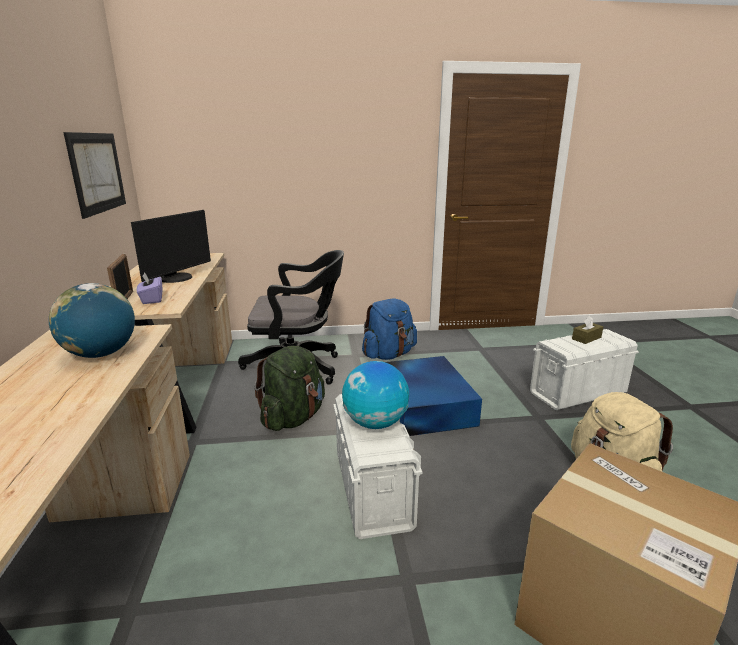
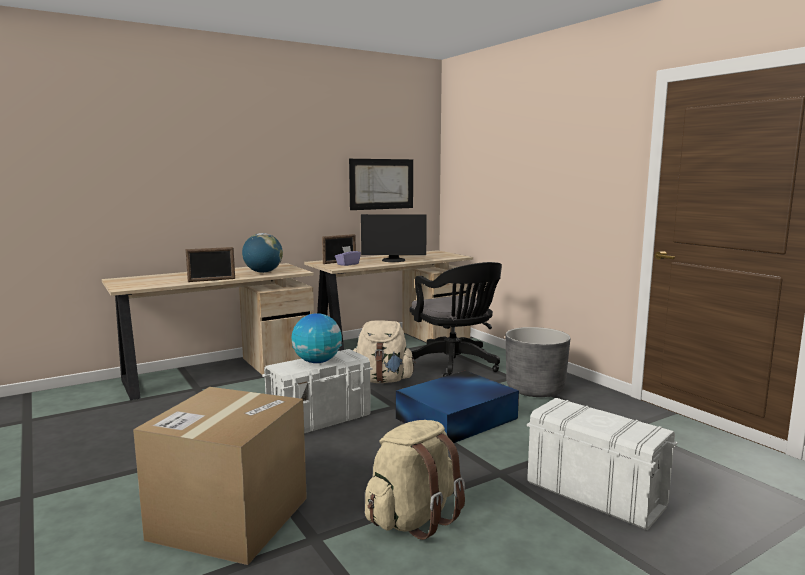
camera: 65 degrees right, 10 degrees down
green backpack [254,345,325,431] -> beige backpack [353,320,416,383]
blue backpack [362,299,417,360] -> grey planter [506,327,570,397]
brown tissue box [572,316,603,344] -> none
none -> picture frame [185,247,235,282]

